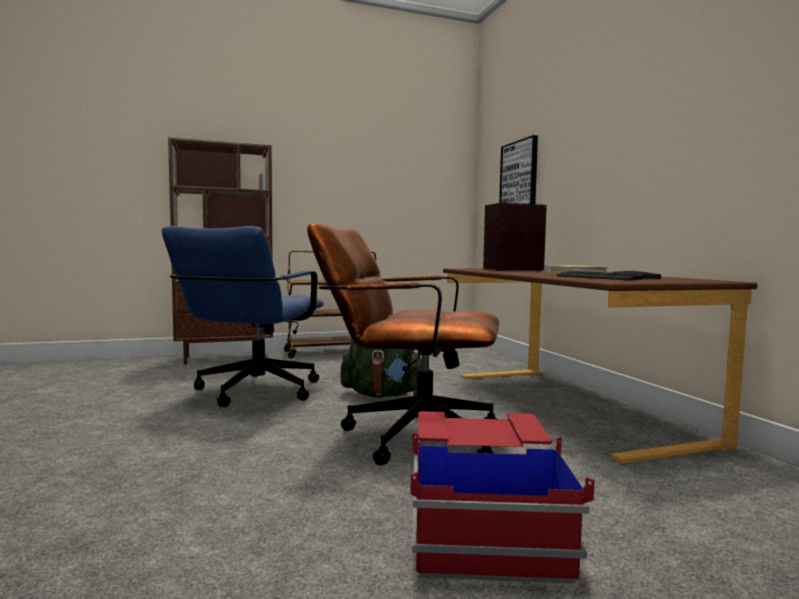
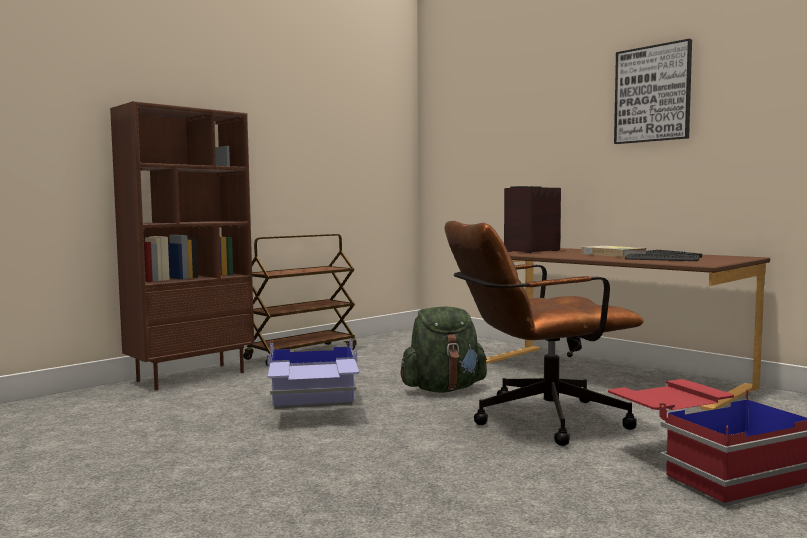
camera: 25 degrees left, 0 degrees up
blue office chair [161,226,324,407] -> blue storage box [267,340,359,409]
picture [499,135,538,204] -> picture moved to [614,39,692,144]

